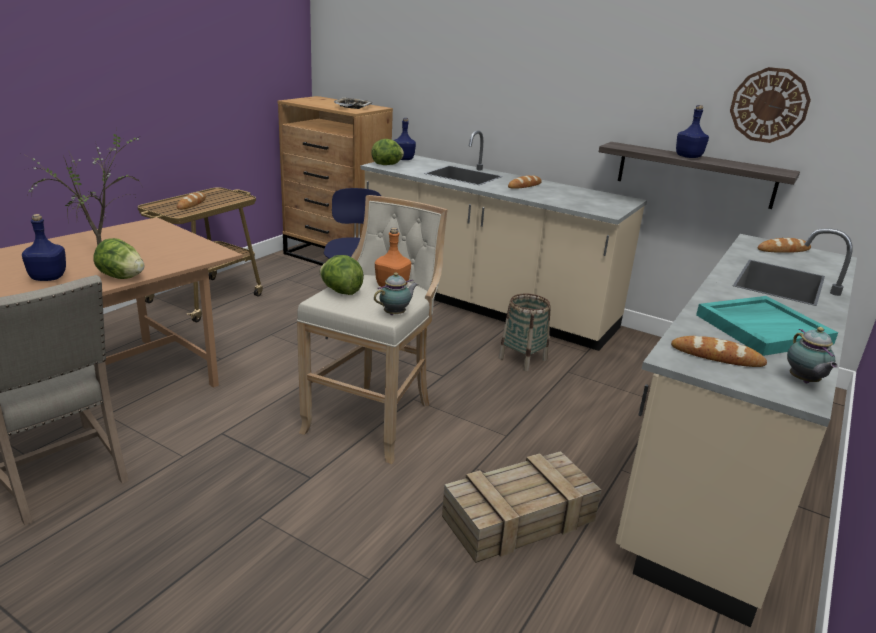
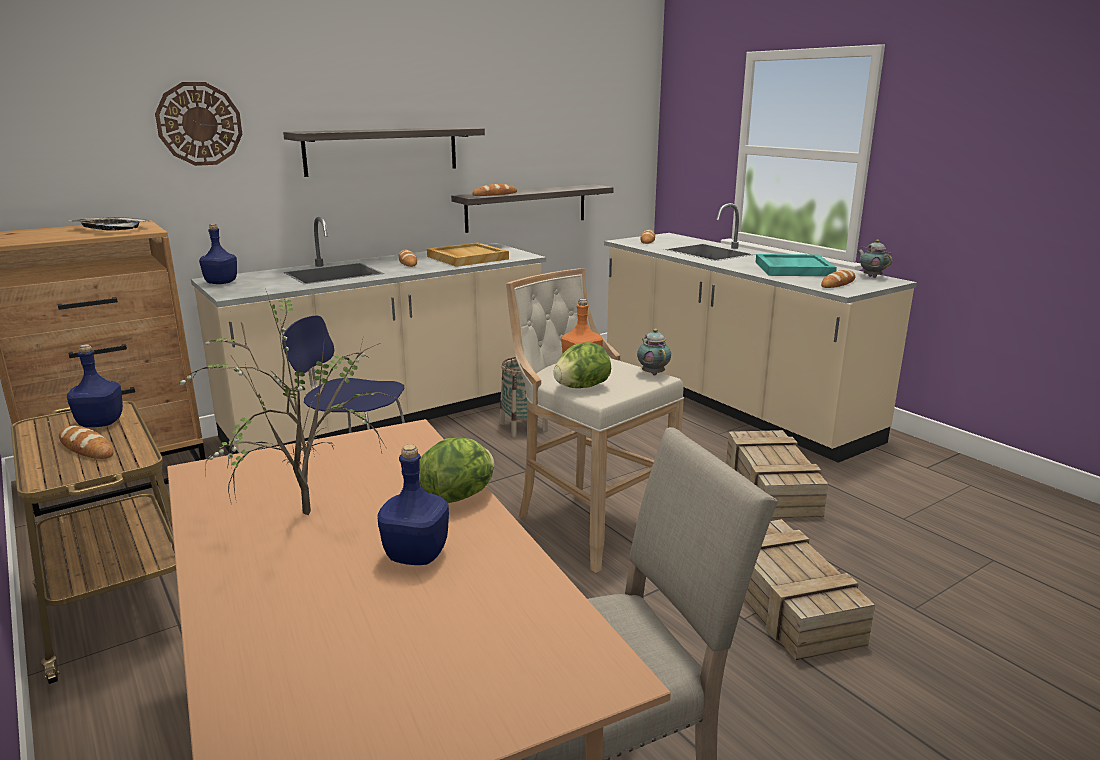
camera: 65 degrees left, 5 degrees down
lettuce [371,139,404,165] -> none
blue bottle [676,105,709,158] -> blue bottle moved to [67,344,123,427]
wall clock [730,67,811,143] -> wall clock moved to [155,82,242,166]
teapot [787,327,838,383] -> teapot turned 135 degrees counterclockwise [858,240,893,278]
none -> shelf [283,127,485,177]
none -> beige tray [427,242,509,267]
none -> bread [472,184,517,196]
none -> crate [744,519,875,660]

